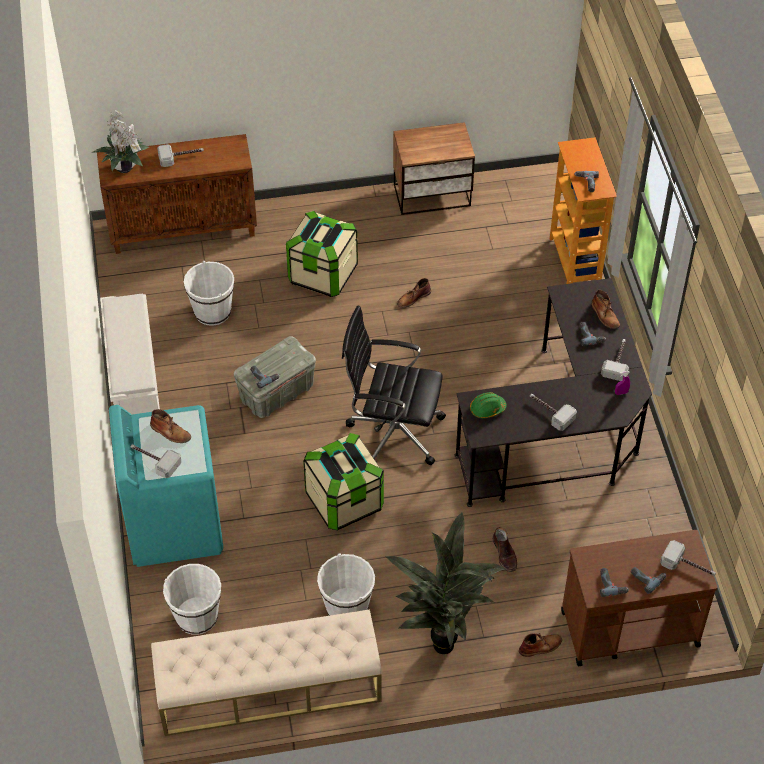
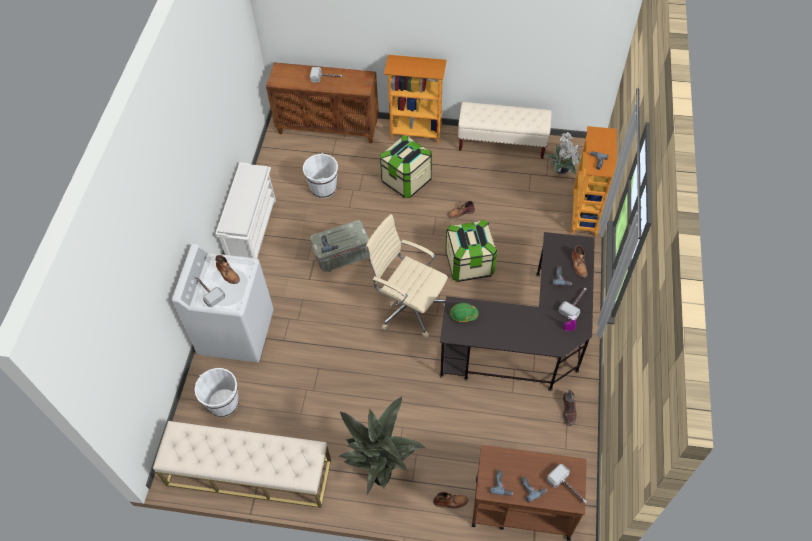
camera: 20 degrees right, 5 degrees up
potted plant [91,110,149,173] -> potted plant moved to [545,132,580,174]
turquoise washing machine [109,405,223,567] -> white washing machine [172,244,274,362]
storage box [303,433,384,530] -> storage box moved to [446,220,497,282]
white bucket [317,554,375,616] -> none
black office chair [342,306,446,465] -> beige office chair [366,214,448,338]
nightstand [393,122,475,215] -> beige bench [458,102,552,159]
brown boot [492,527,517,572] -> brown boot moved to [563,390,577,426]
hammer [530,394,577,431] -> none
none -> bookcase [384,55,447,144]

